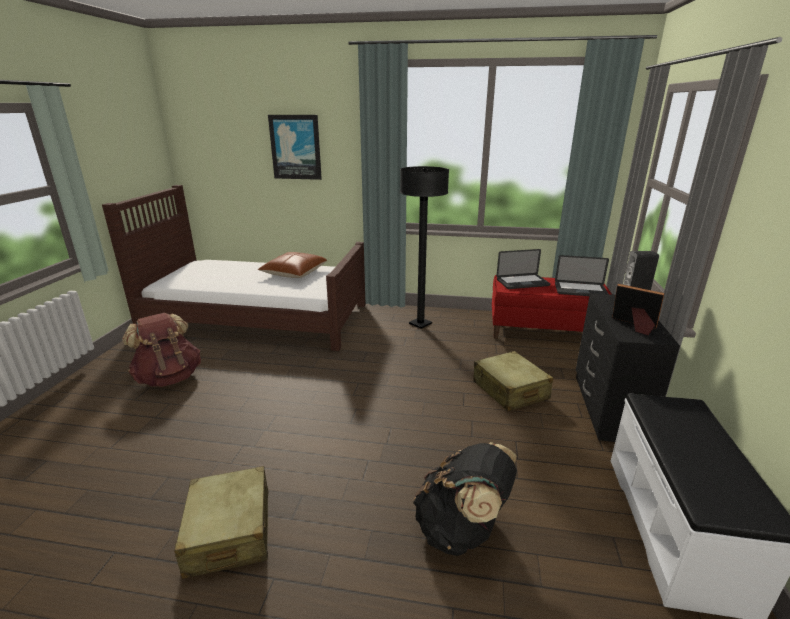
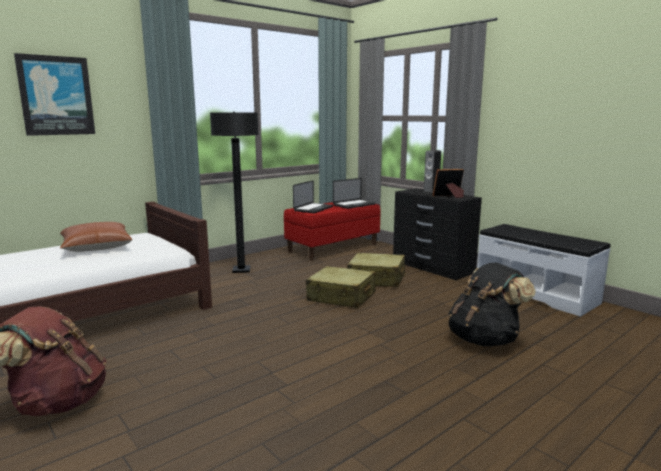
camera: 50 degrees left, 10 degrees down
beige suitcase [174,466,268,579] -> beige suitcase moved to [306,266,376,308]

